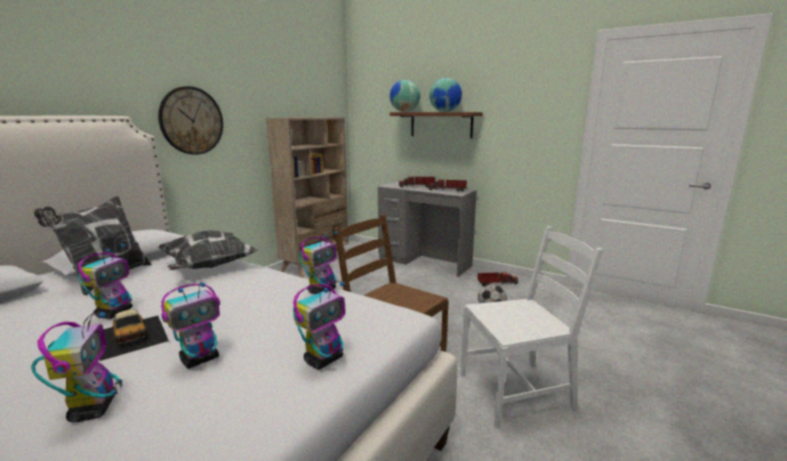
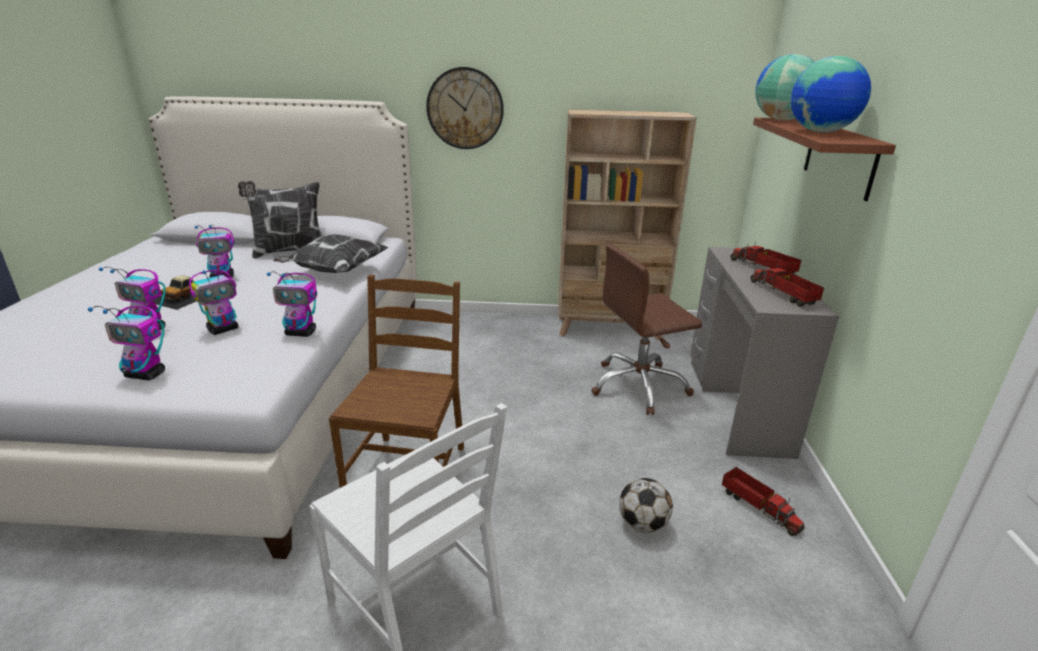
camera: 60 degrees right, 10 degrees up
toy robot [31,301,122,422] -> toy robot moved to [189,267,239,335]
none -> brown office chair [591,244,702,415]

